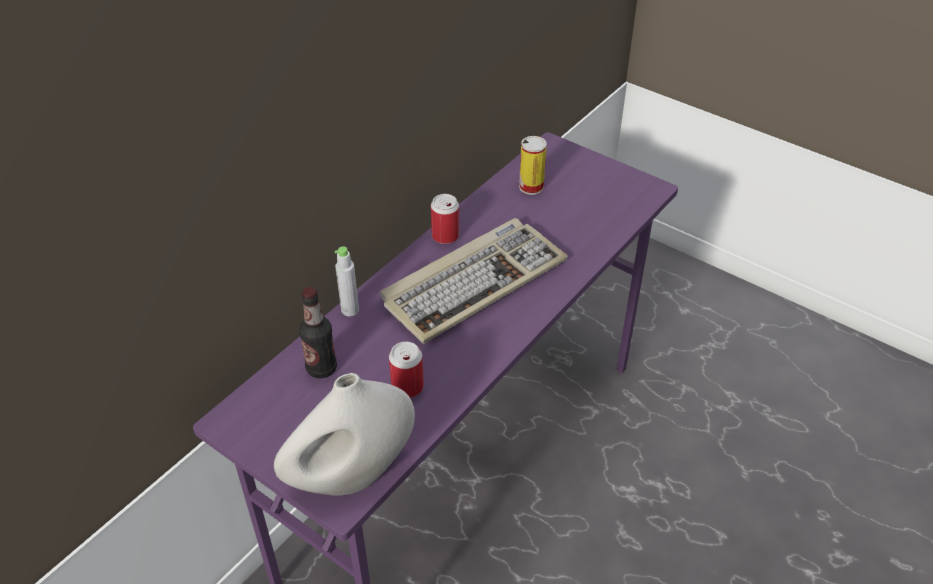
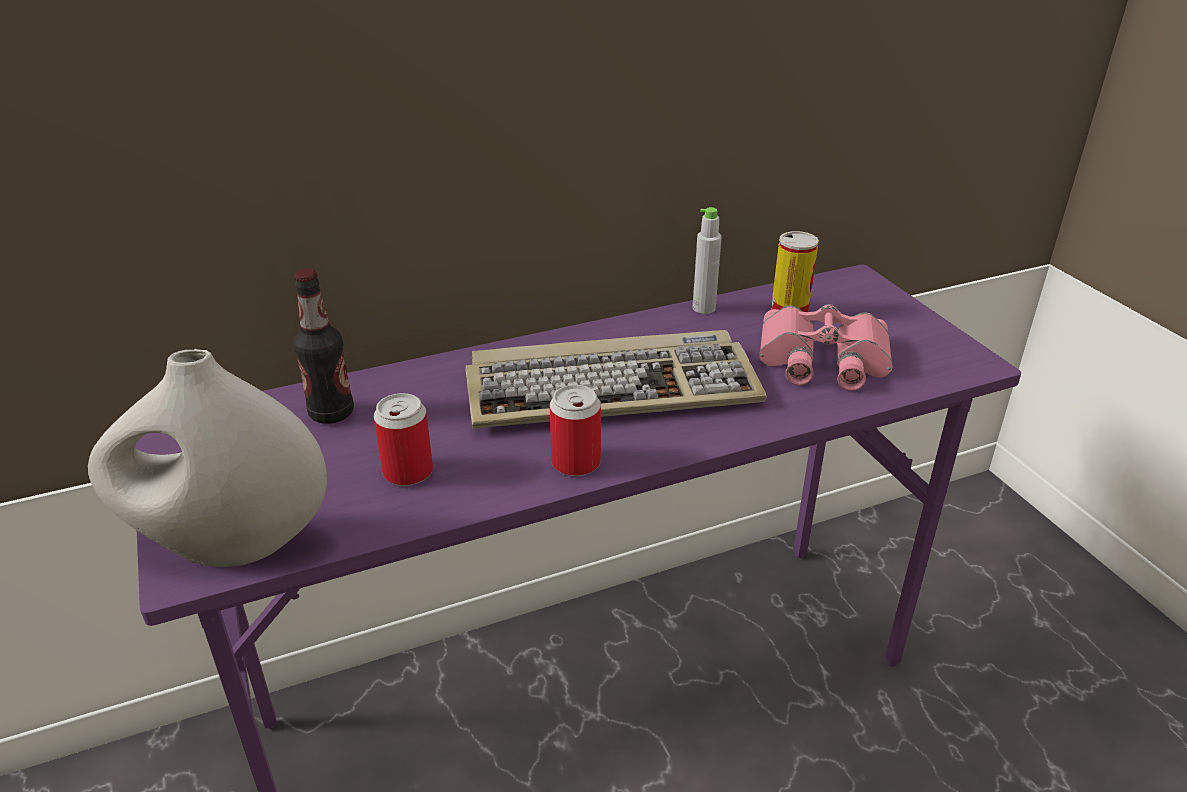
camera: 30 degrees right, 10 degrees down
grey bottle [335,247,359,316] -> grey bottle moved to [693,207,722,314]
can [431,194,459,244] -> can moved to [550,385,601,476]
none -> pink binoculars [759,304,893,391]

